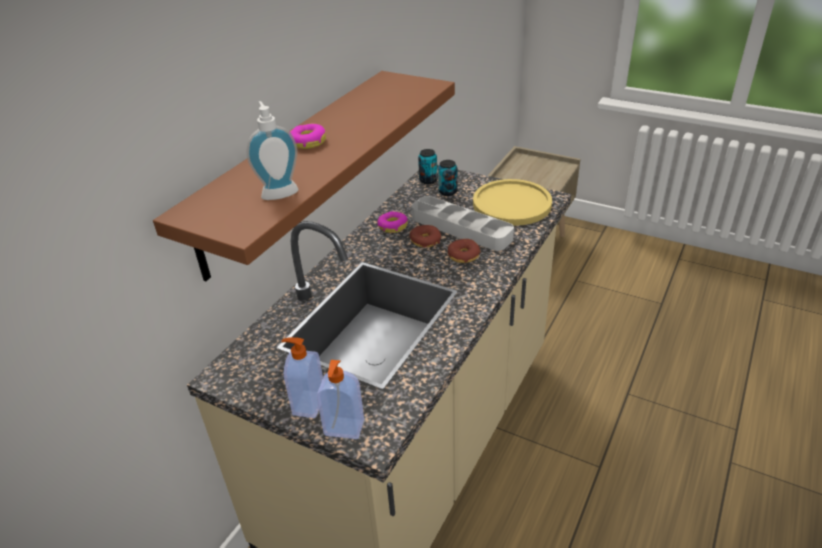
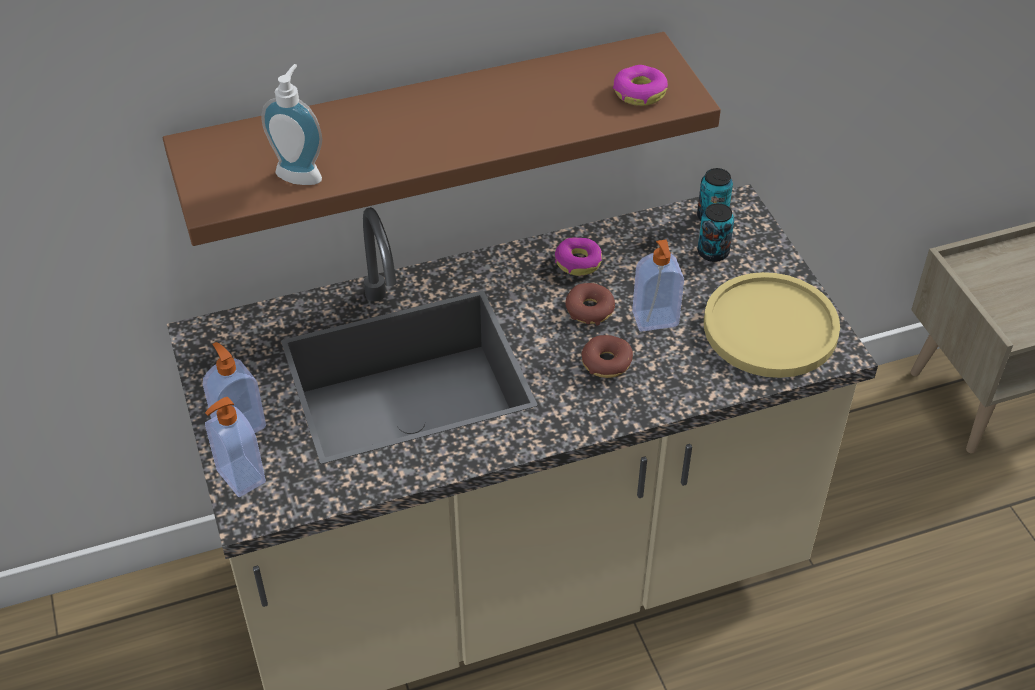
camera: 40 degrees right, 10 degrees up
donut [290,124,326,149] -> donut moved to [613,65,668,106]
grey tray [412,196,514,251] -> soap dispenser [632,240,684,332]

